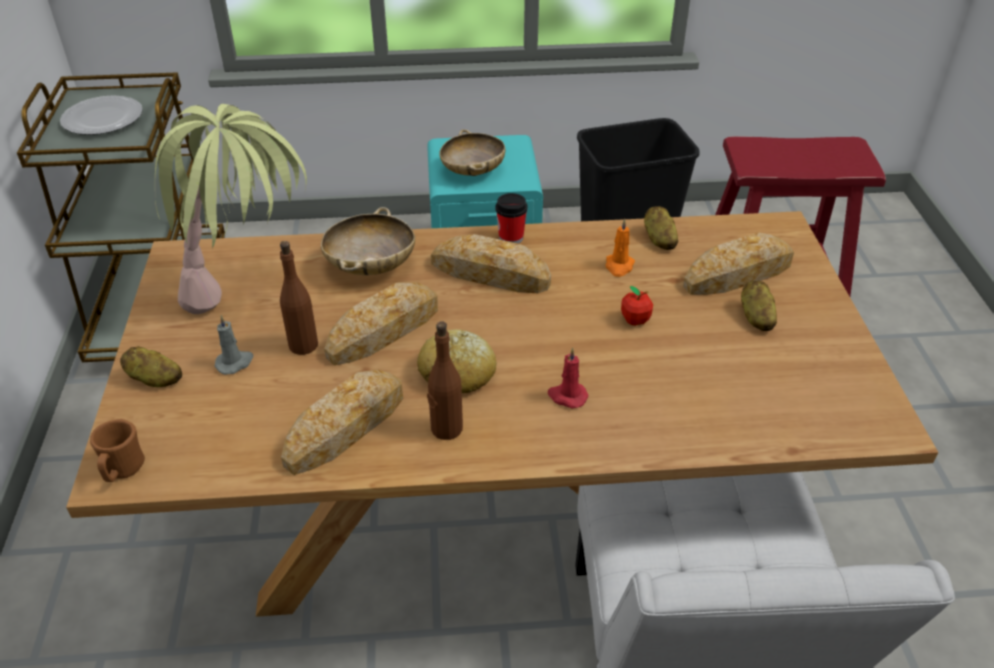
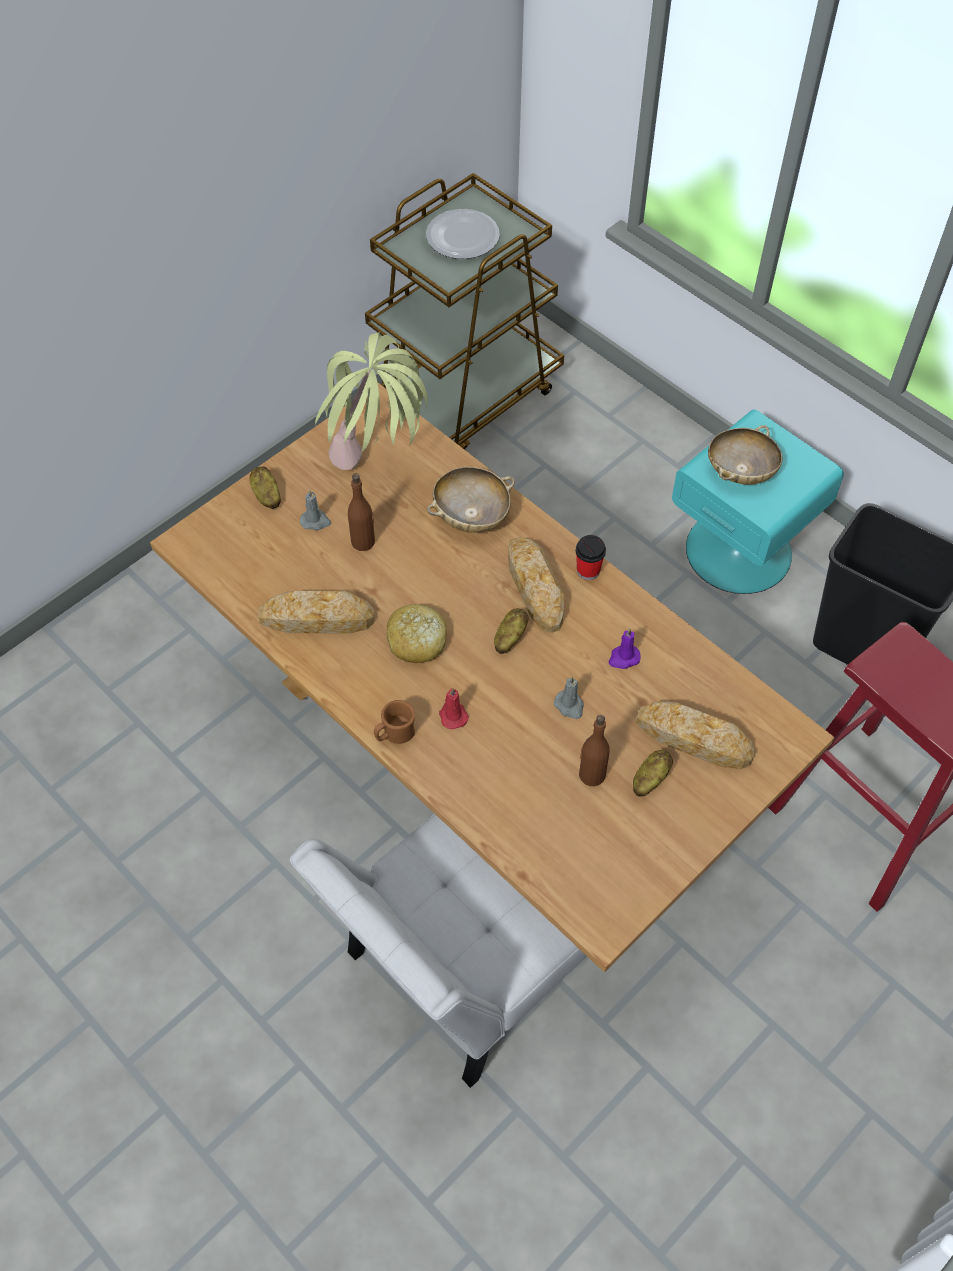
camera: 50 degrees right, 15 degrees up
brown mug [90,419,145,482] -> brown mug moved to [374,700,415,744]
bread [324,282,438,366] -> none
brown bottle [427,321,463,440] -> brown bottle moved to [579,715,610,786]
orange candle [606,219,635,277] -> purple candle [608,628,641,669]
apple [621,286,653,326] -> grey candle [554,676,584,719]
potato [644,206,678,250] -> potato moved to [494,608,529,654]

